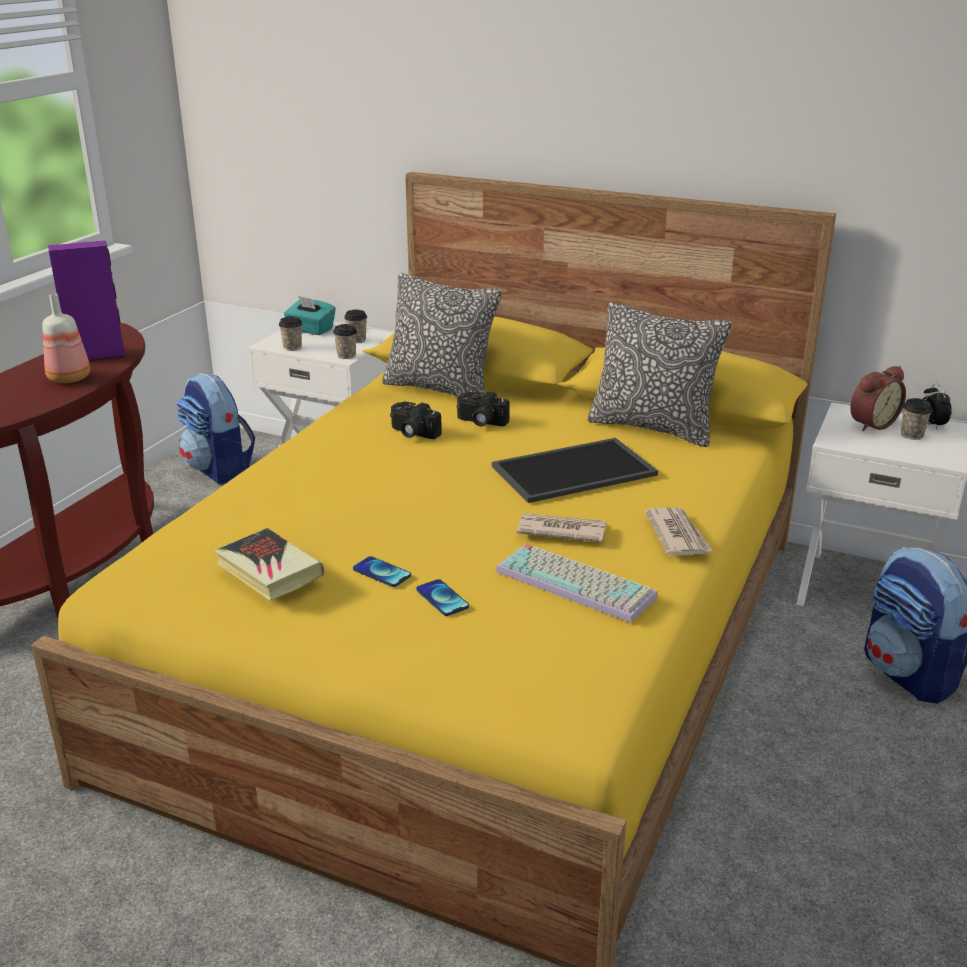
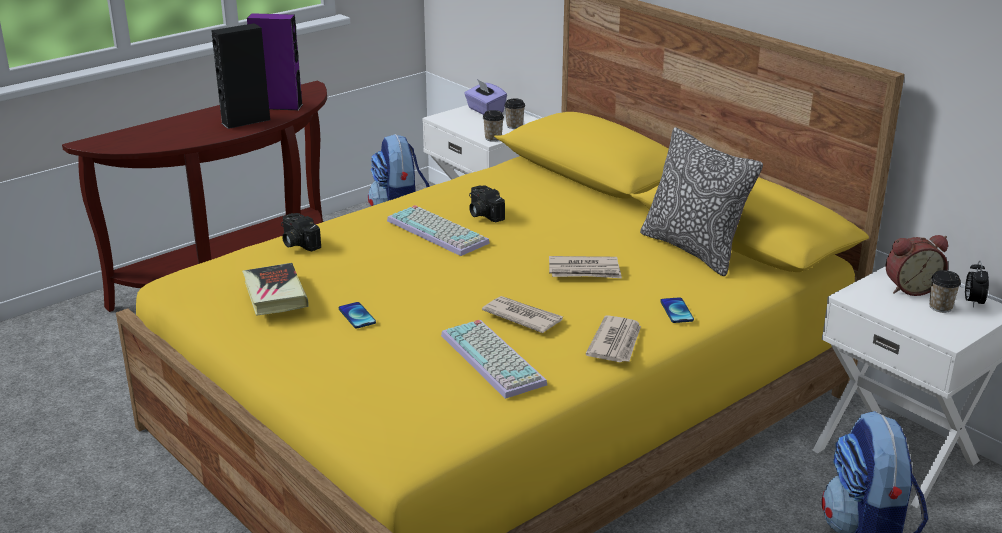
camera: 25 degrees right, 0 degrees up
bottle [42,293,90,383] -> black speaker [211,23,271,129]
cup [279,316,302,351] -> none
turquoise tissue box [284,296,336,335] -> purple tissue box [464,79,507,115]
pillow [382,273,502,397] -> none
phone [416,579,469,616] -> phone moved to [660,297,694,323]
camera [457,392,510,426] -> camera moved to [281,213,321,251]
tray [492,438,658,503] -> newspaper [549,256,622,278]
none -> keyboard [387,205,490,256]

